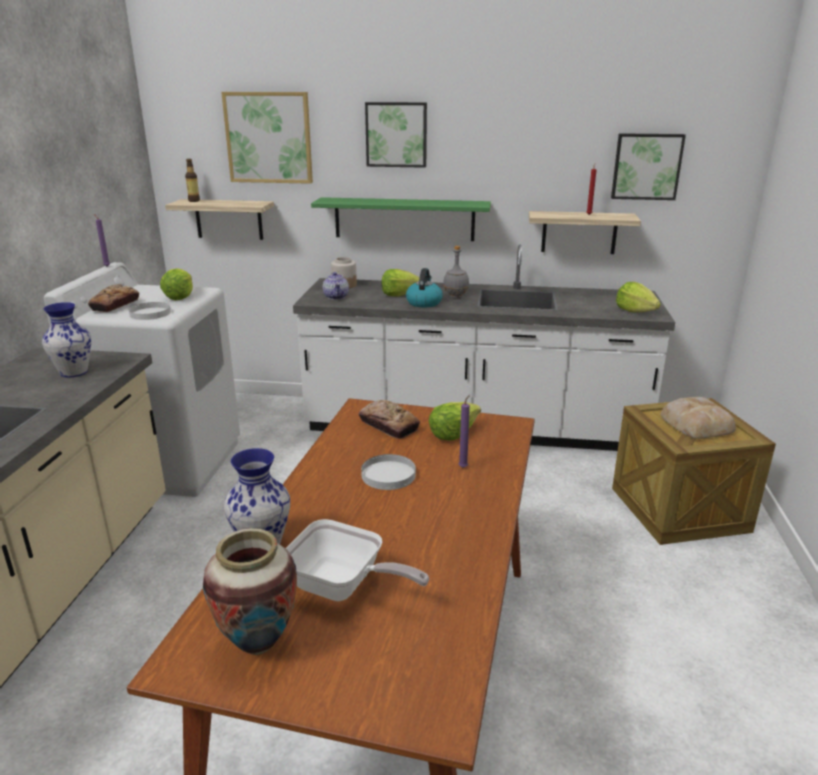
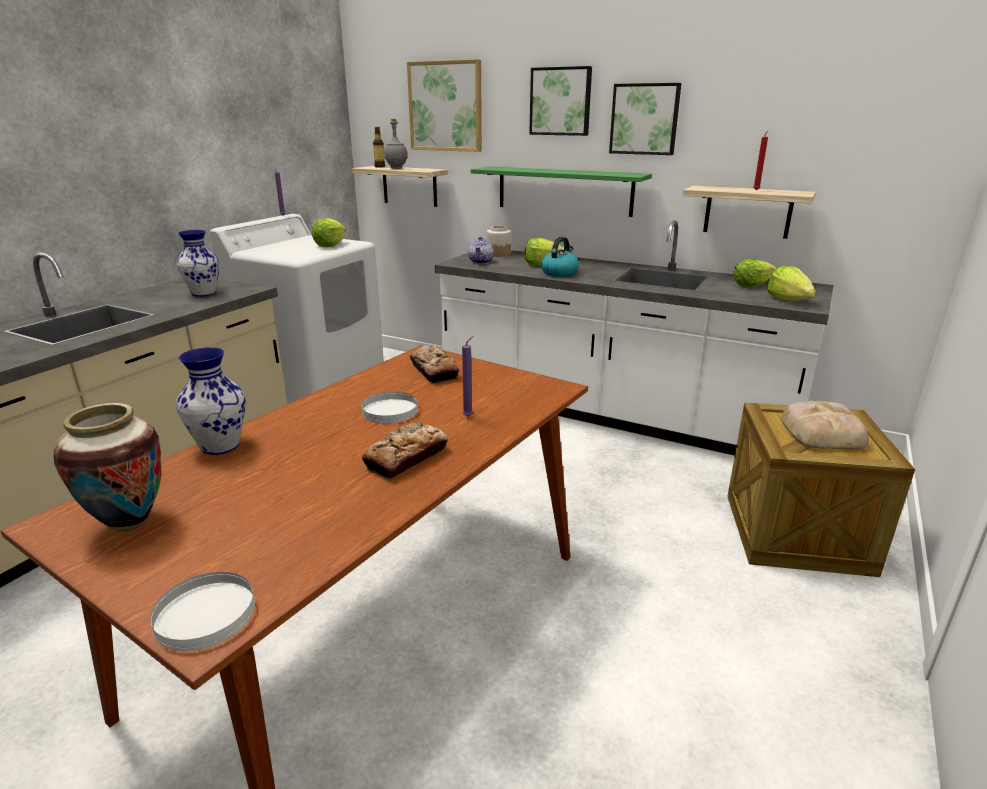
camera: 20 degrees right, 0 degrees up
bread [88,284,139,312] -> bread moved to [362,422,448,480]
white plate [129,302,171,320] -> white plate moved to [150,572,255,651]
frying pan [286,519,429,601] -> none
lettuce [429,402,481,441] -> lettuce moved to [733,259,777,287]
grey bottle [443,246,469,298] -> grey bottle moved to [384,119,408,169]
picture [611,133,686,200] -> picture moved to [609,83,681,155]

